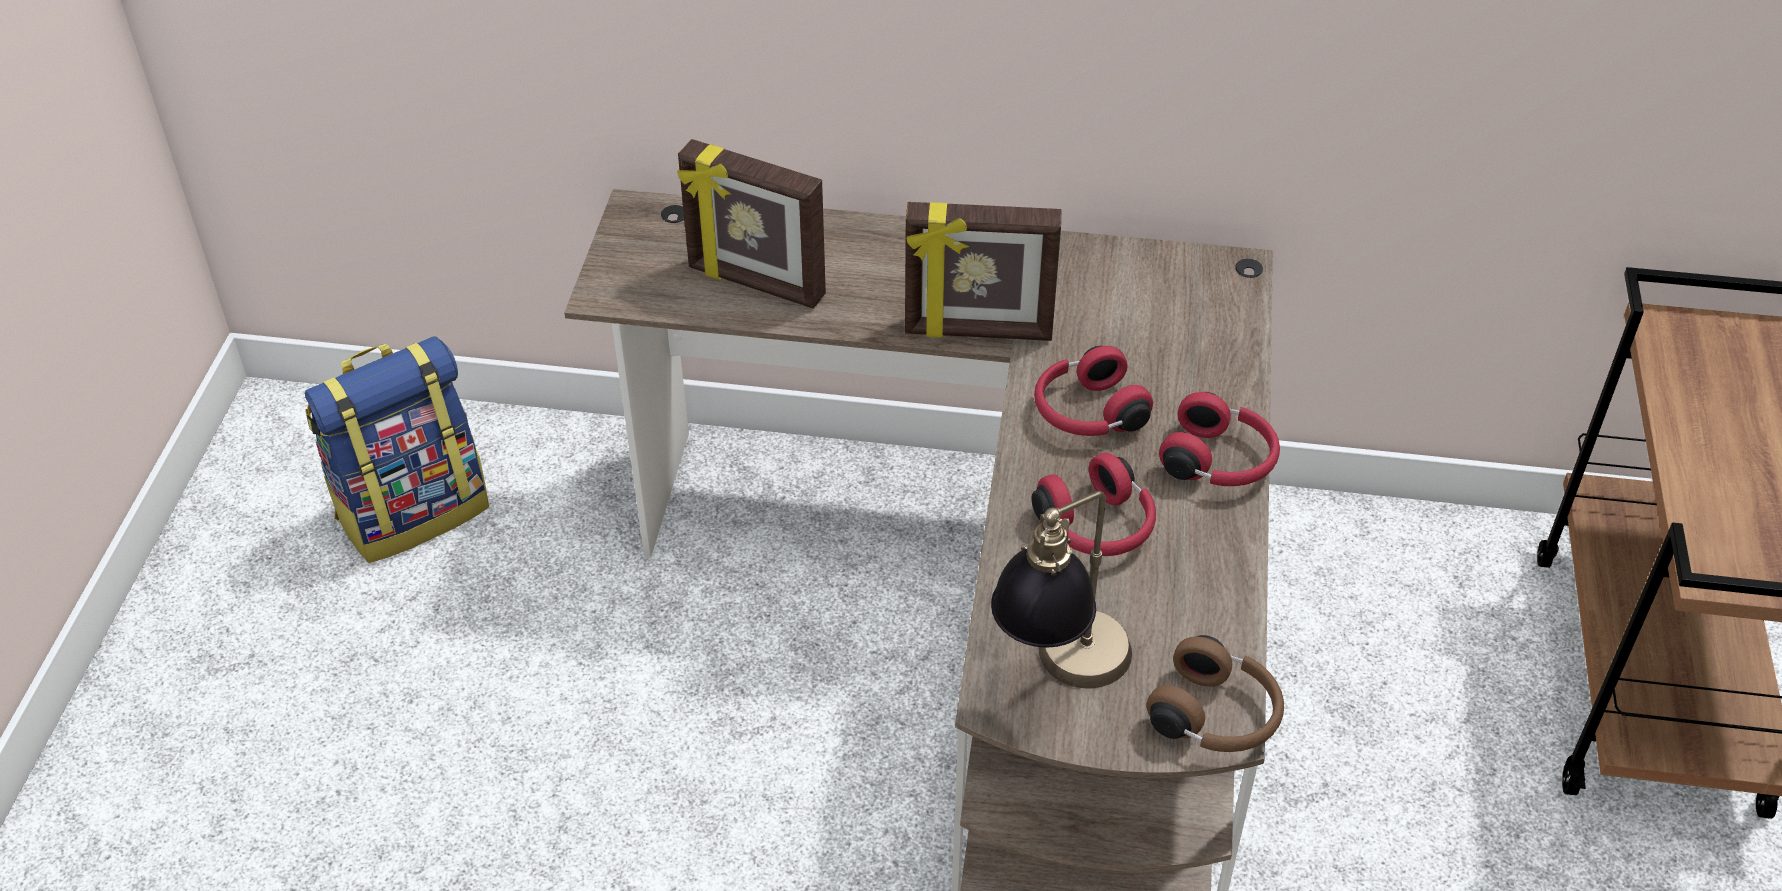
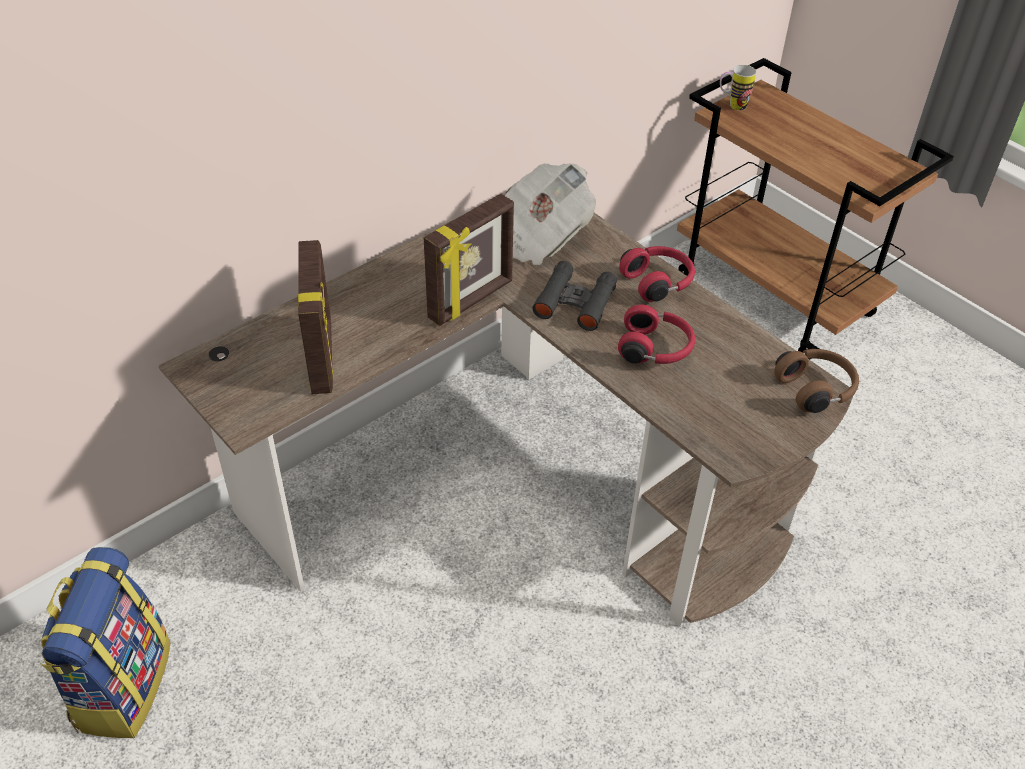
camera: 50 degrees left, 0 degrees up
picture frame [677,139,826,309] -> picture frame turned 75 degrees counterclockwise [298,240,333,394]
table lamp [991,491,1132,688] -> none
red headphones [1034,346,1153,436] -> black binoculars [532,261,617,331]
none -> newspaper [505,163,596,265]
none -> mug [720,65,756,110]

